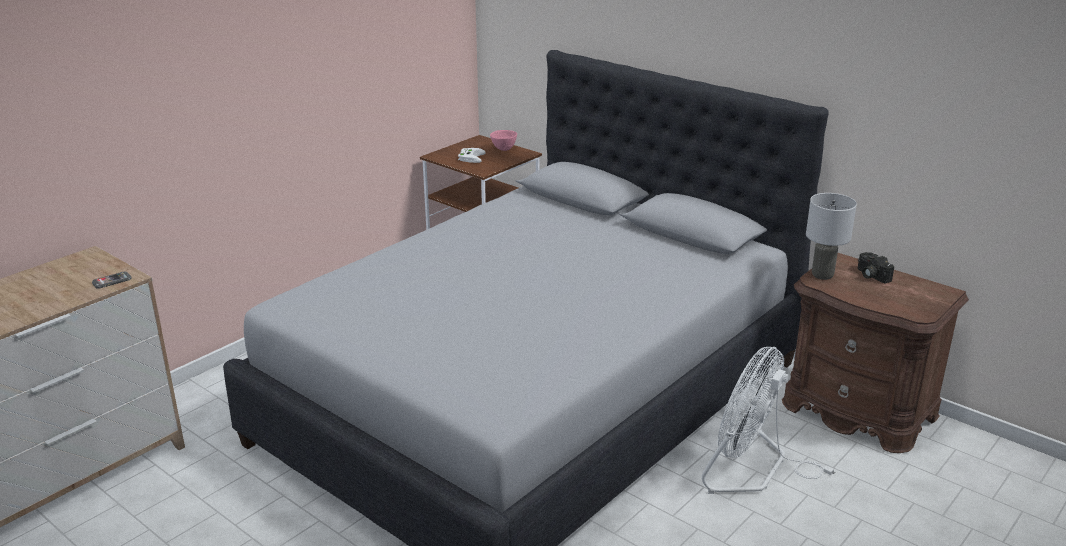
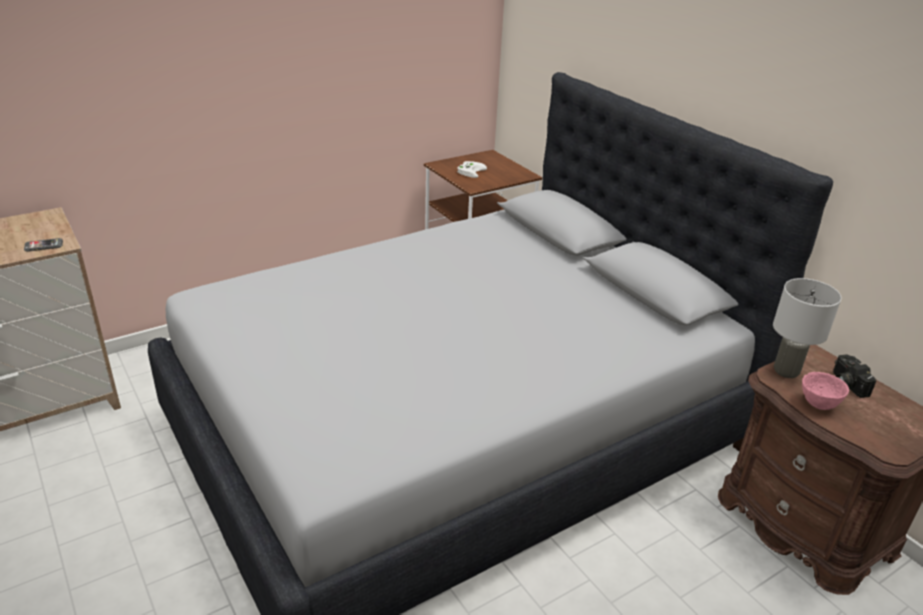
camera: 15 degrees right, 5 degrees up
pink bowl [490,130,517,151] -> pink bowl moved to [802,372,849,410]
white fan [702,347,834,494] -> none

